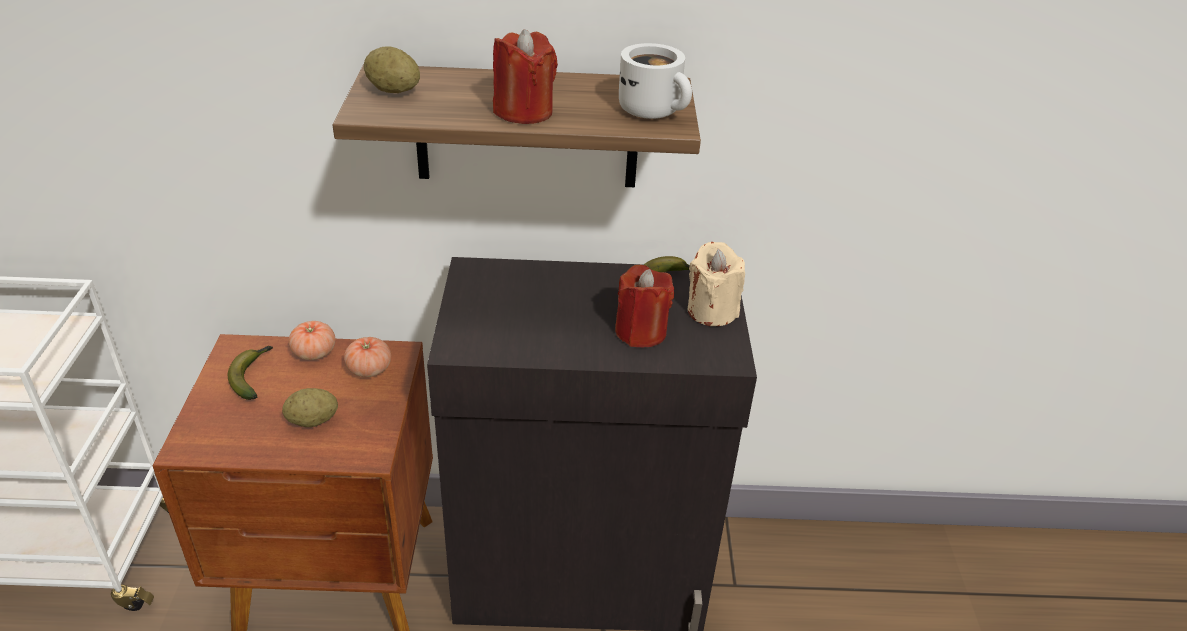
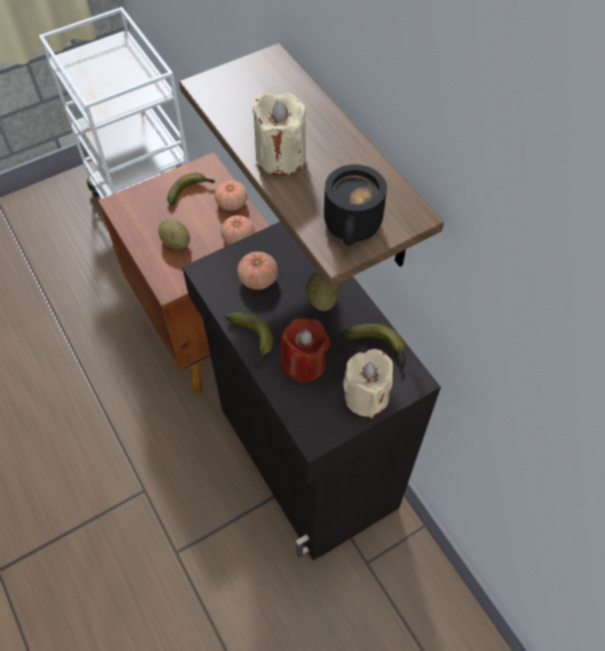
camera: 60 degrees right, 20 degrees up
potato [364,46,420,93] -> potato moved to [306,270,339,311]
red candle [493,29,558,124] -> beige candle [252,92,306,176]
white mug [619,43,692,119] -> black mug [324,164,387,246]
none -> banana [225,312,274,367]
none -> tomato [237,252,278,289]

